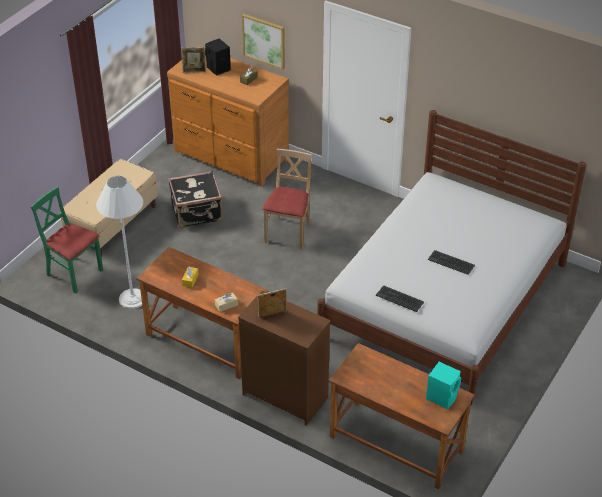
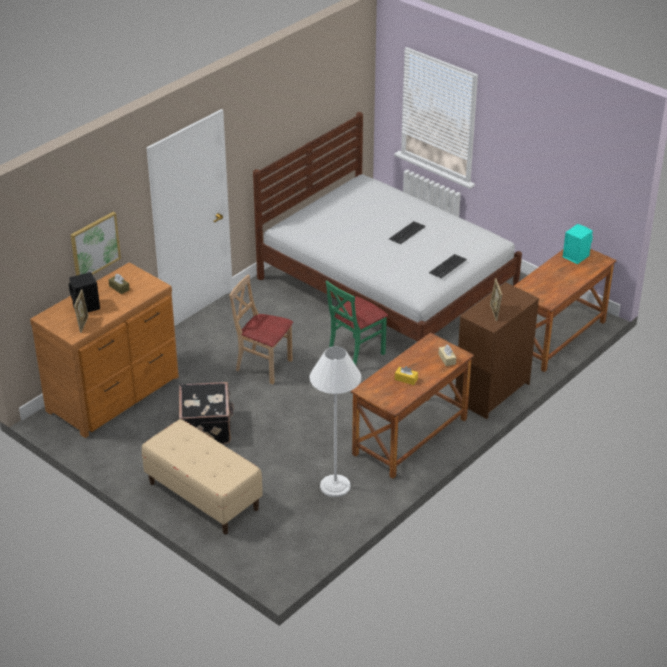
camera: 80 degrees left, 5 degrees down
green chair [31,187,103,294] -> green chair moved to [326,281,388,365]

